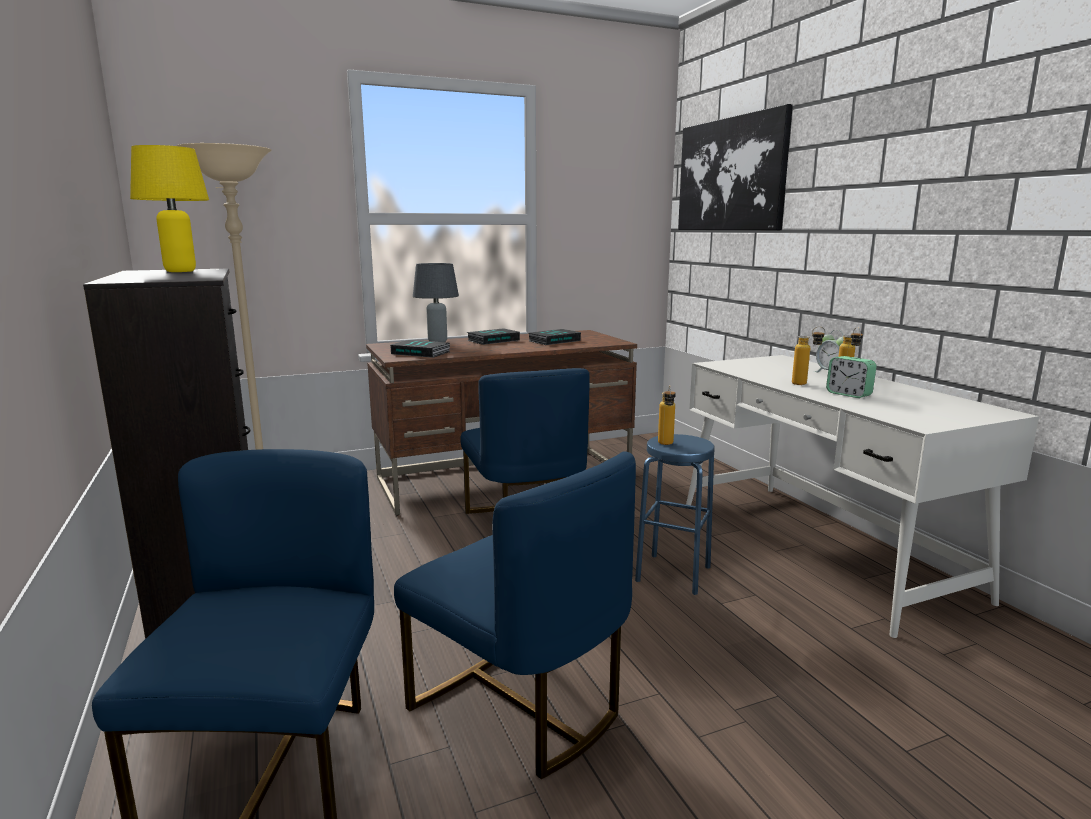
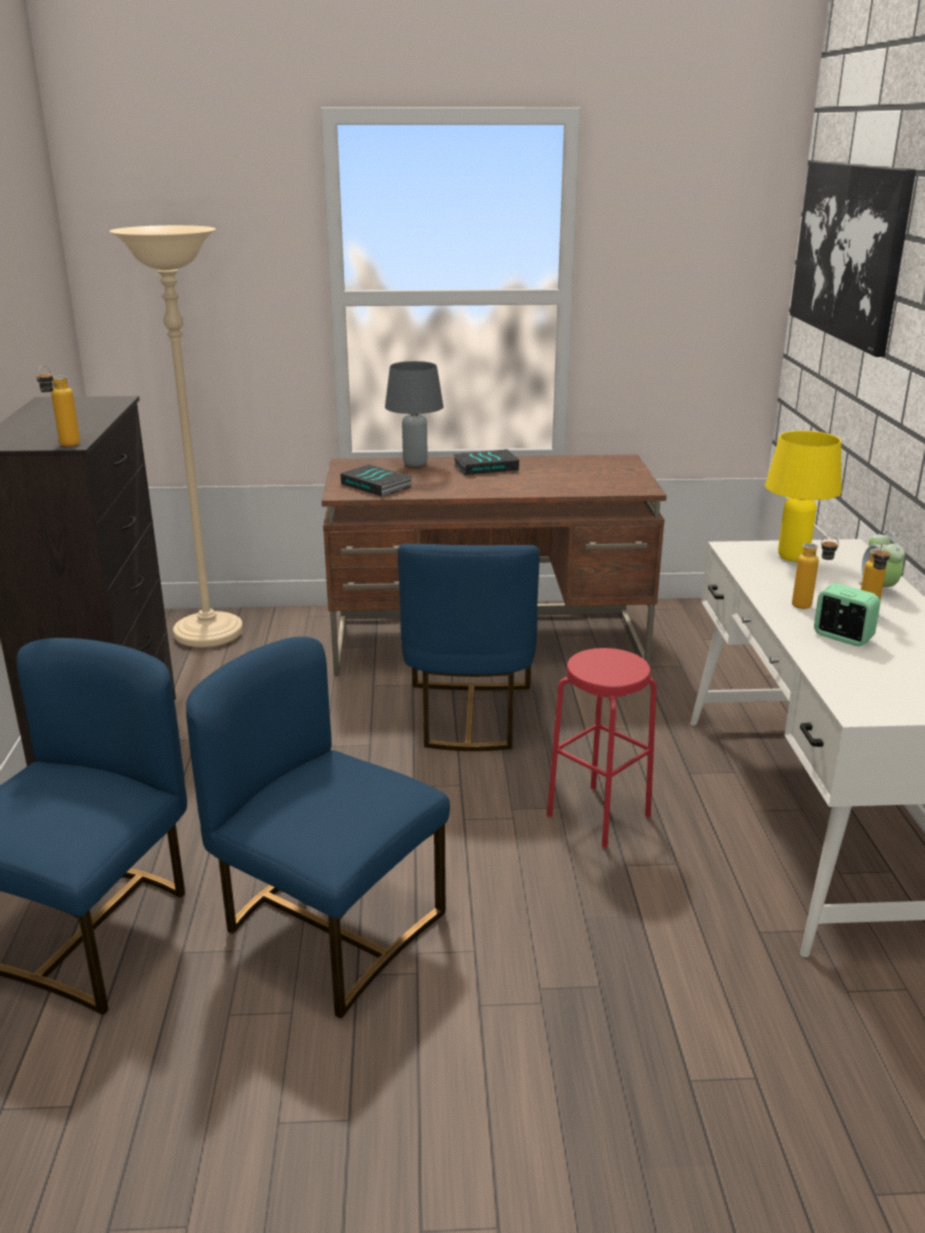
camera: 20 degrees right, 10 degrees up
yellow table lamp [130,145,209,272] -> yellow table lamp moved to [765,431,842,562]
blue chair [394,451,636,779] -> blue chair turned 150 degrees clockwise [186,637,450,1019]
book [529,329,581,345] -> none
blue stool [635,434,715,595] -> red stool [547,648,657,848]
bottle [658,385,676,445] -> bottle moved to [36,365,80,446]
alarm clock [826,356,877,398] -> alarm clock turned 150 degrees clockwise [814,583,880,646]

